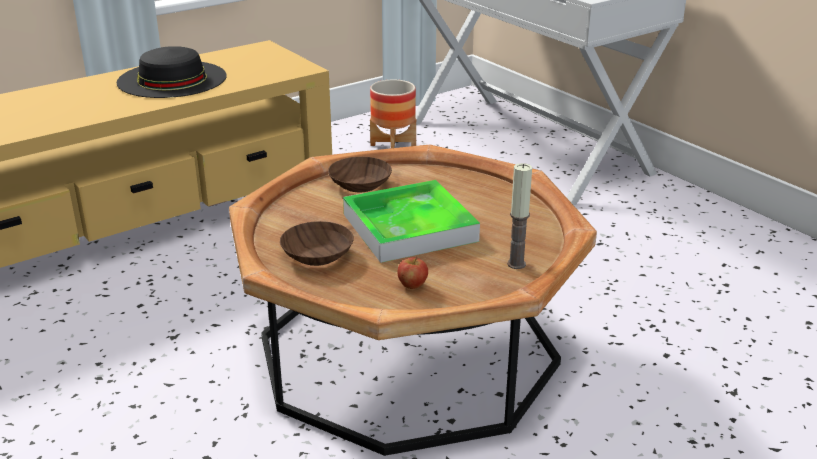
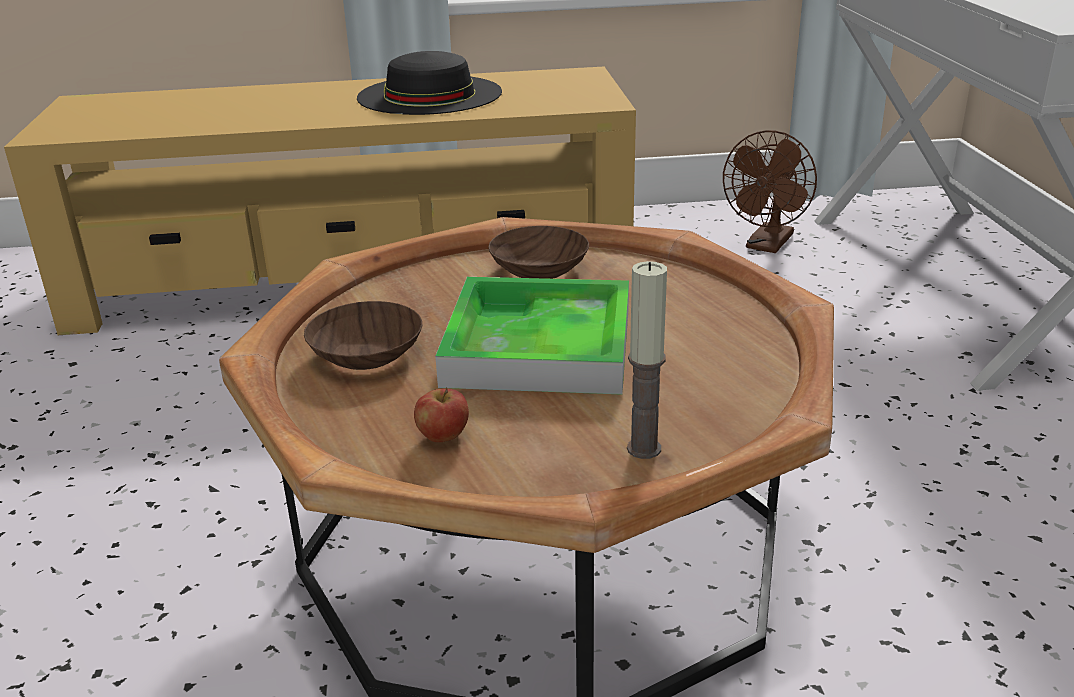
camera: 30 degrees right, 0 degrees up
planter [370,80,416,148] -> brown fan [723,130,817,253]

